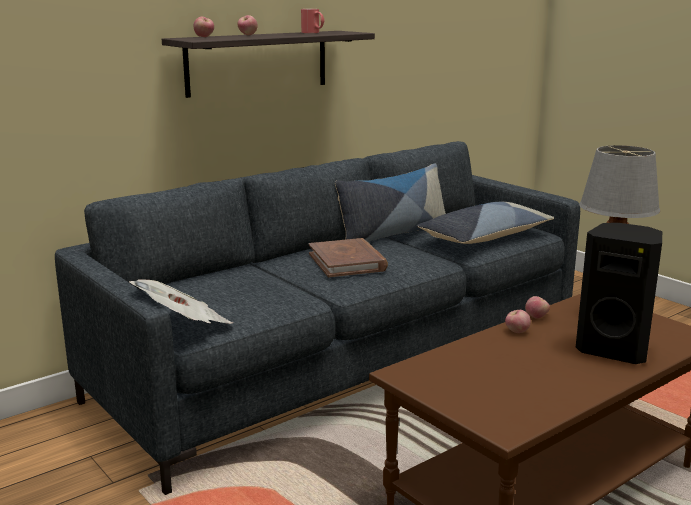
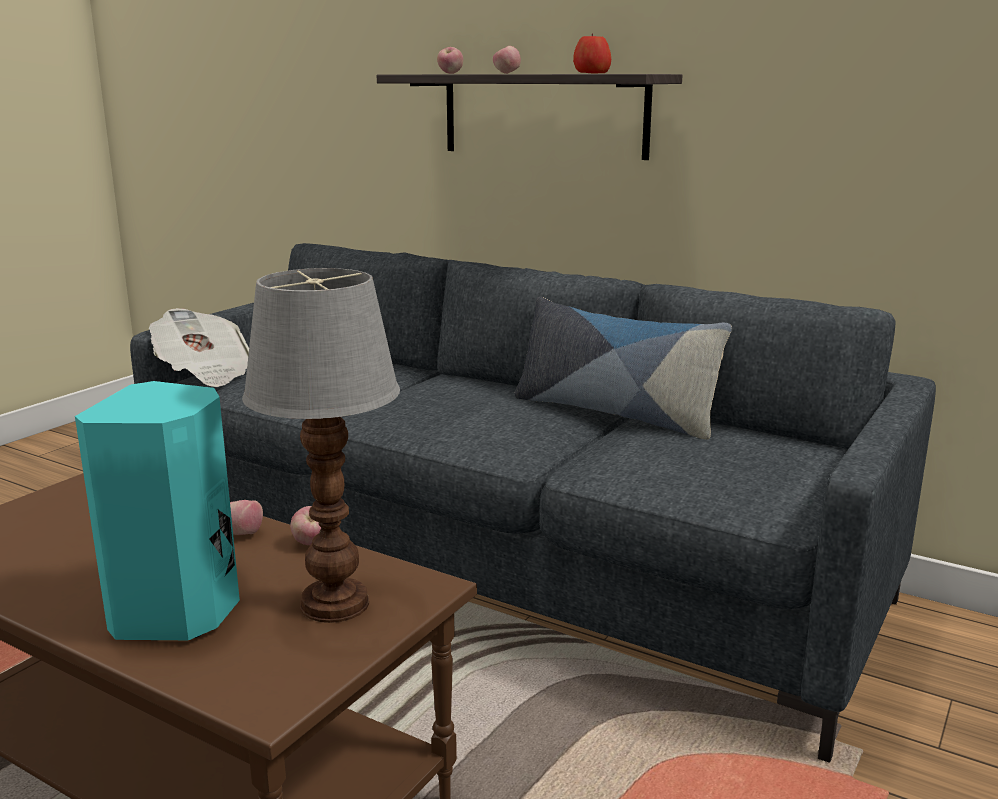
camera: 70 degrees right, 0 degrees up
red mug [301,9,325,33] -> apple [573,34,611,73]
brown book [309,238,388,277] -> none
pillow [417,202,554,244] -> none
black speaker [576,223,662,364] -> turquoise speaker [75,381,240,640]

